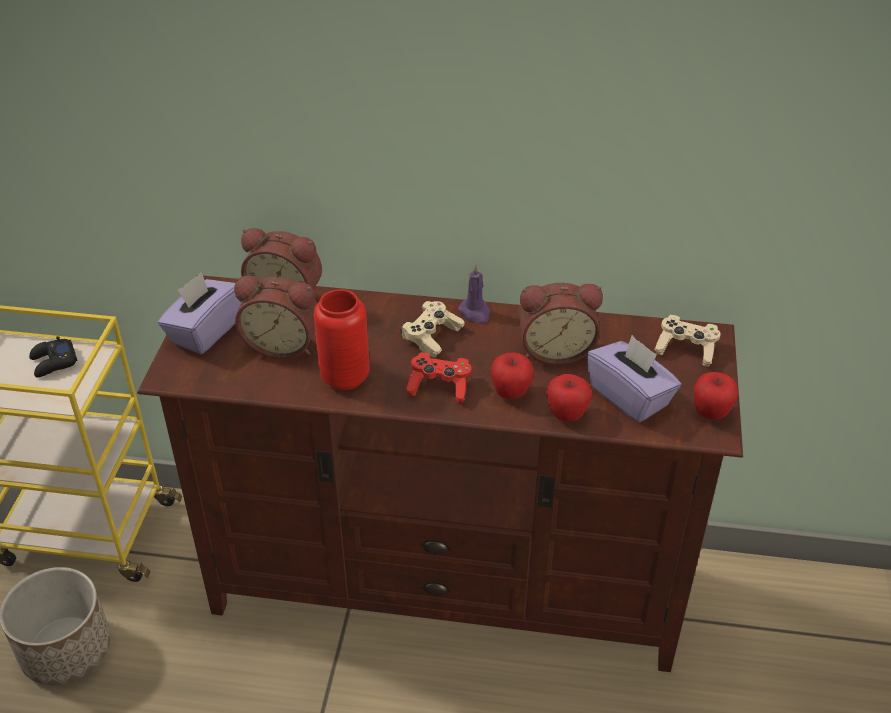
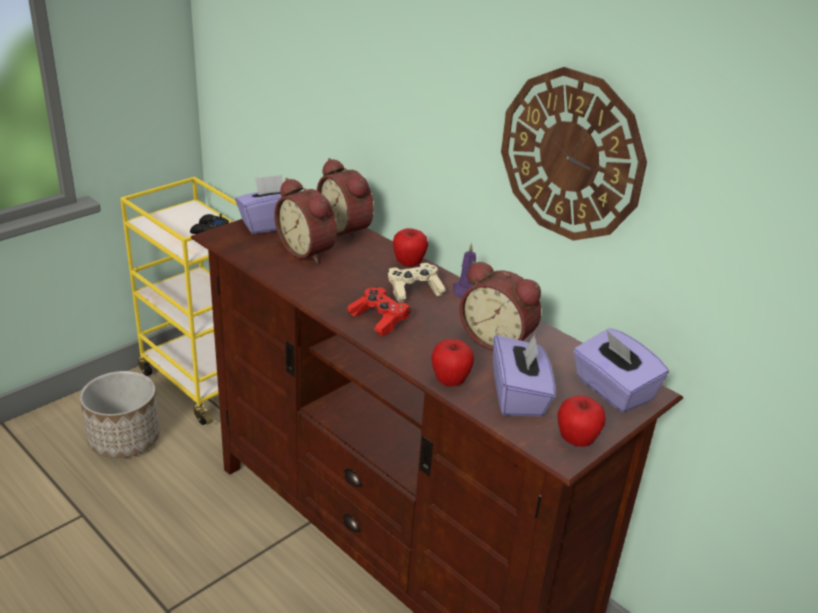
camera: 35 degrees right, 10 degrees down
red vase [314,289,370,390] -> none
apple [491,353,534,399] -> apple moved to [393,228,428,267]
beige game controller [654,315,721,367] -> purple tissue box [573,328,669,412]
none -> wall clock [501,67,647,241]

